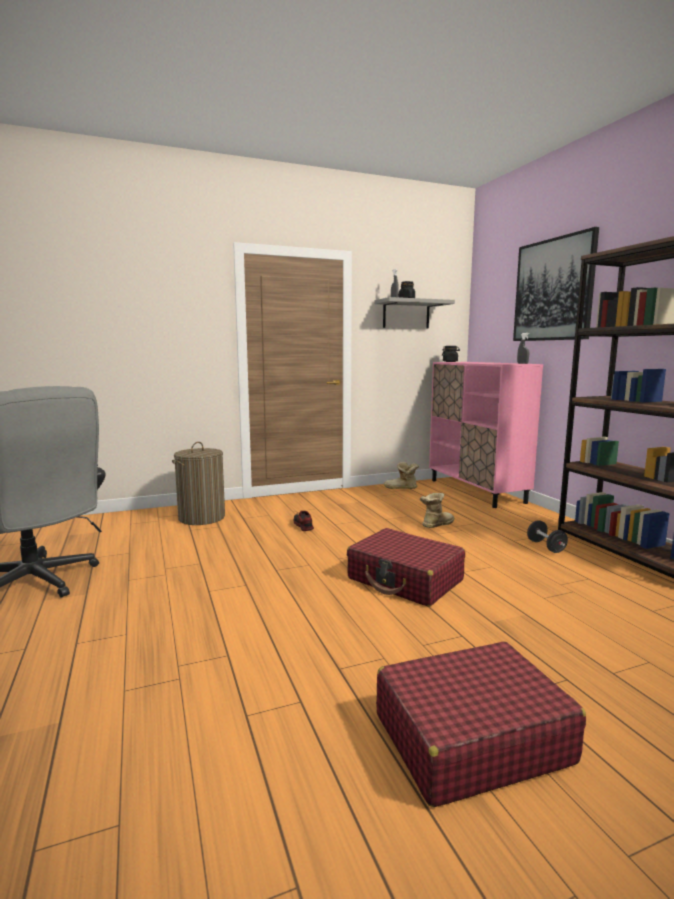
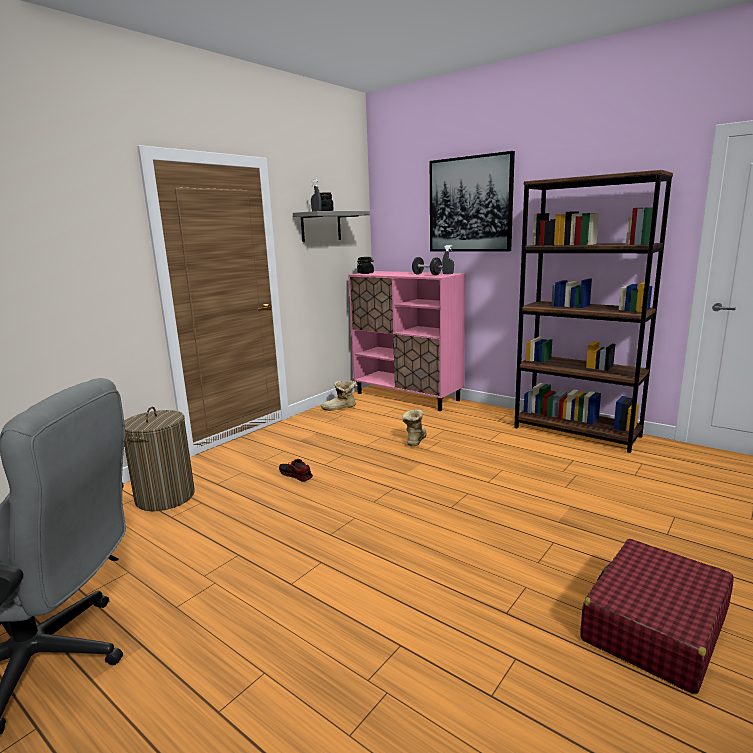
camera: 30 degrees left, 5 degrees up
red suitcase [347,528,465,607] -> none
black dumbbell [527,520,568,553] -> black dumbbell moved to [412,257,442,275]

